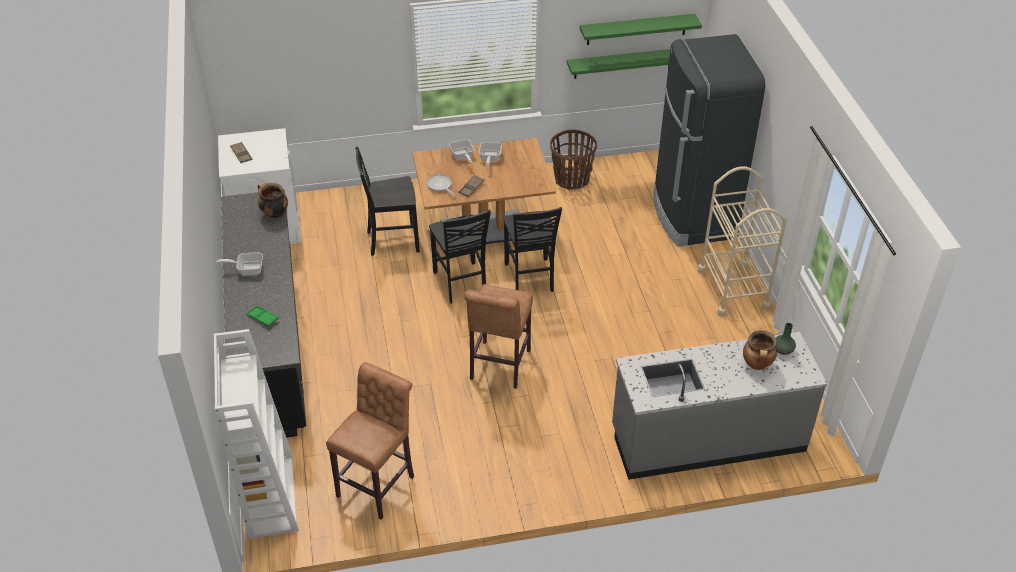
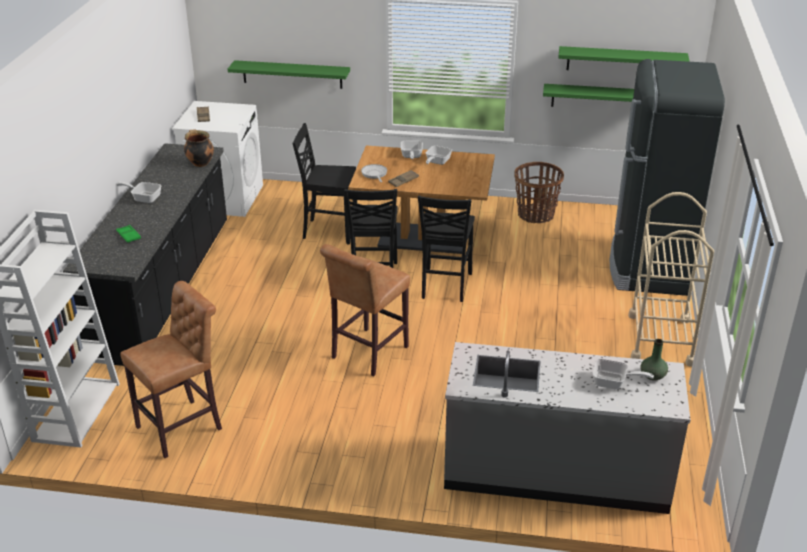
camera: 20 degrees right, 10 degrees down
cooking pot [743,330,777,370] -> frying pan [592,359,654,389]
none -> green shelf [228,60,350,89]

